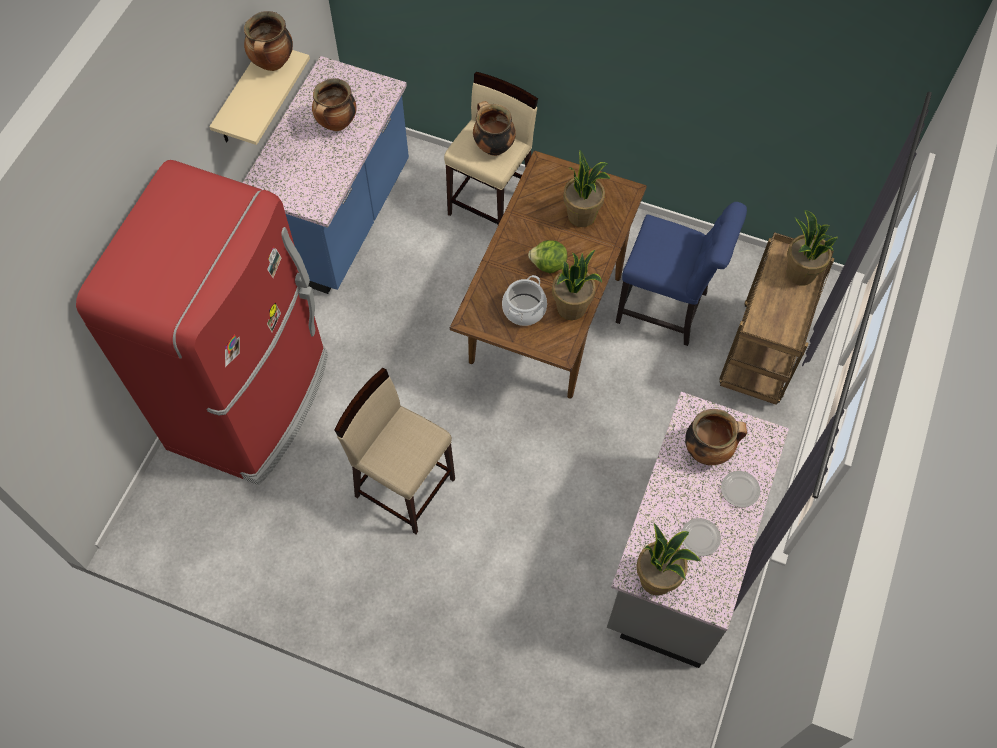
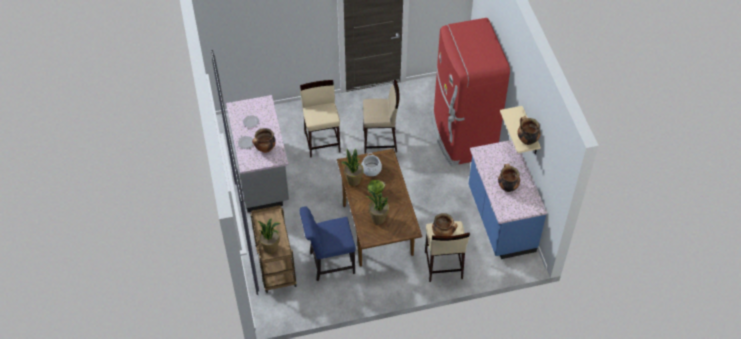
camera: 145 degrees right, 10 degrees down
potted plant [636,523,701,595] -> none
none -> beige stool [300,80,341,158]

